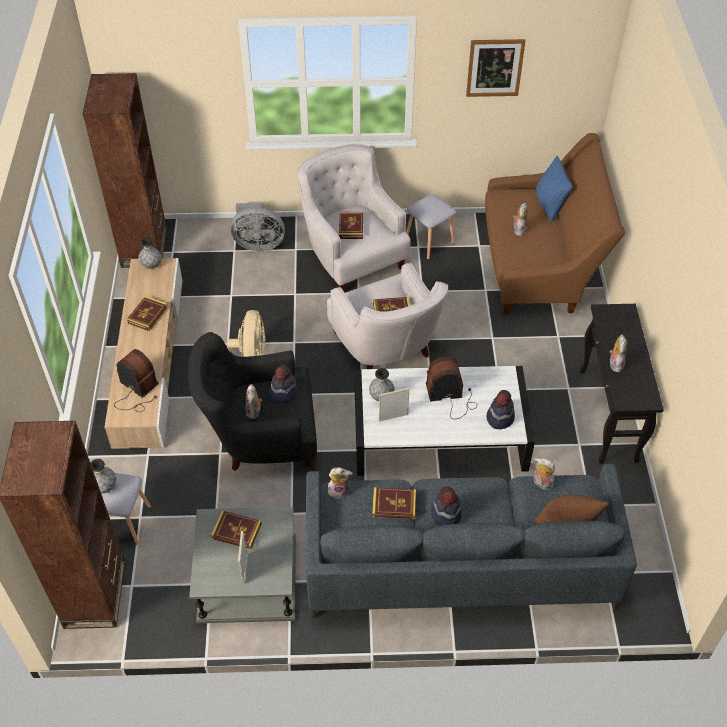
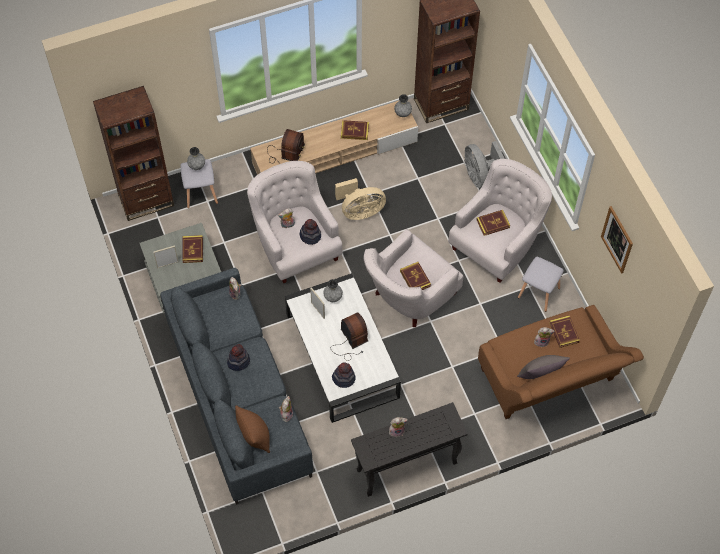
camera: 70 degrees right, 10 degrees up
black armchair [188,332,317,471] -> white armchair [247,161,343,283]
book [372,487,416,519] -> book moved to [549,316,580,348]
blue pillow [536,156,573,222] -> none
none -> grey pillow [517,355,570,379]

